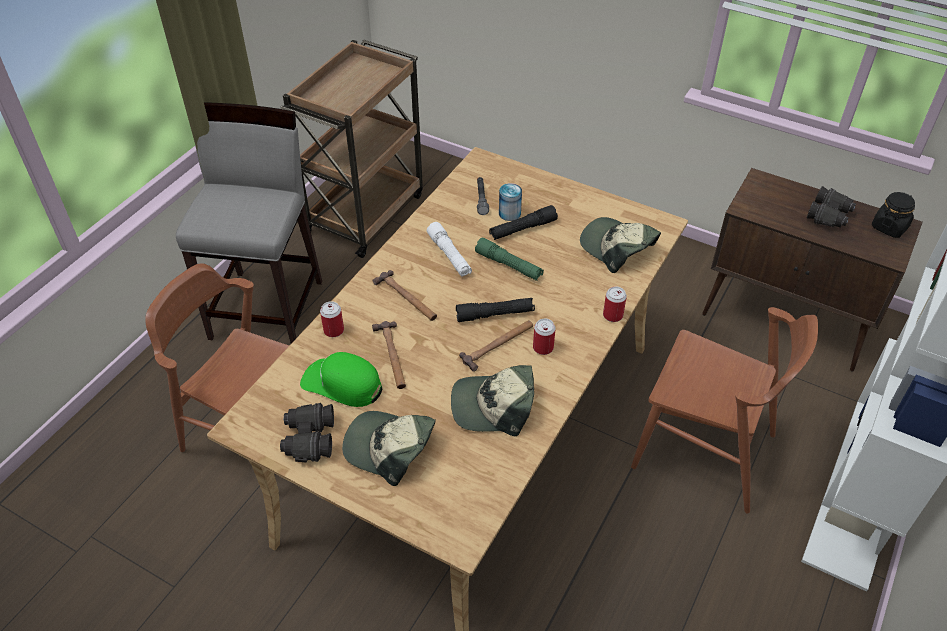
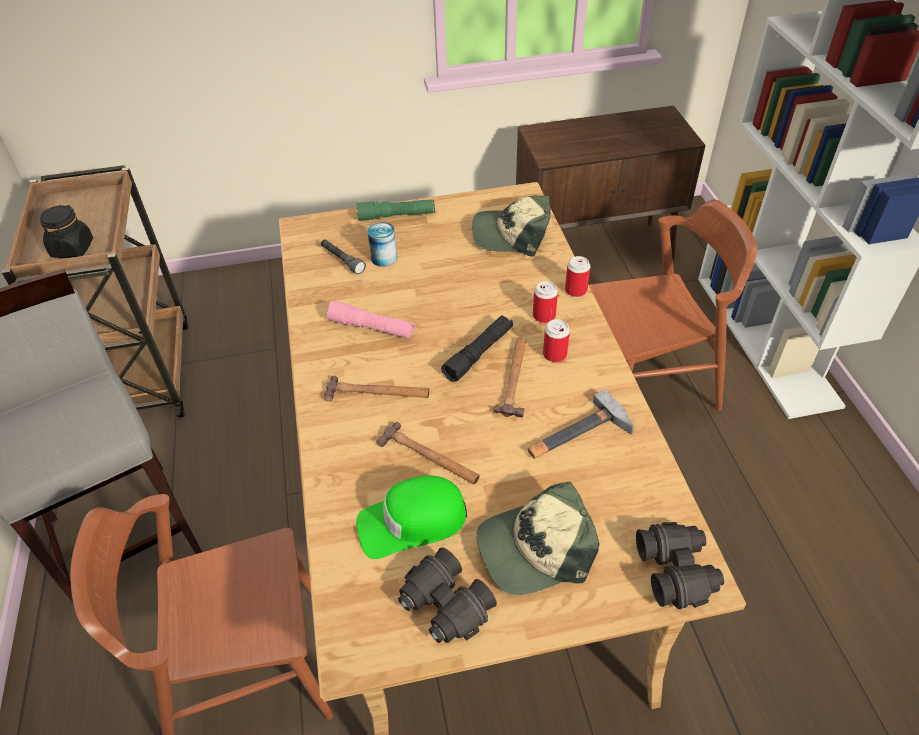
camera: 40 degrees left, 0 degrees up
can [320,301,344,337] -> can moved to [533,281,558,323]
white flashlight [427,222,472,277] -> pink flashlight [327,301,416,339]
cap [451,365,534,436] -> hammer [527,389,634,459]
green flashlight [475,238,544,281] -> green flashlight moved to [357,200,435,220]
black flashlight [489,205,558,240] -> none
black binoculars [807,186,856,227] -> black binoculars moved to [636,522,724,609]
black jar [872,192,915,238] -> black jar moved to [40,205,93,258]

